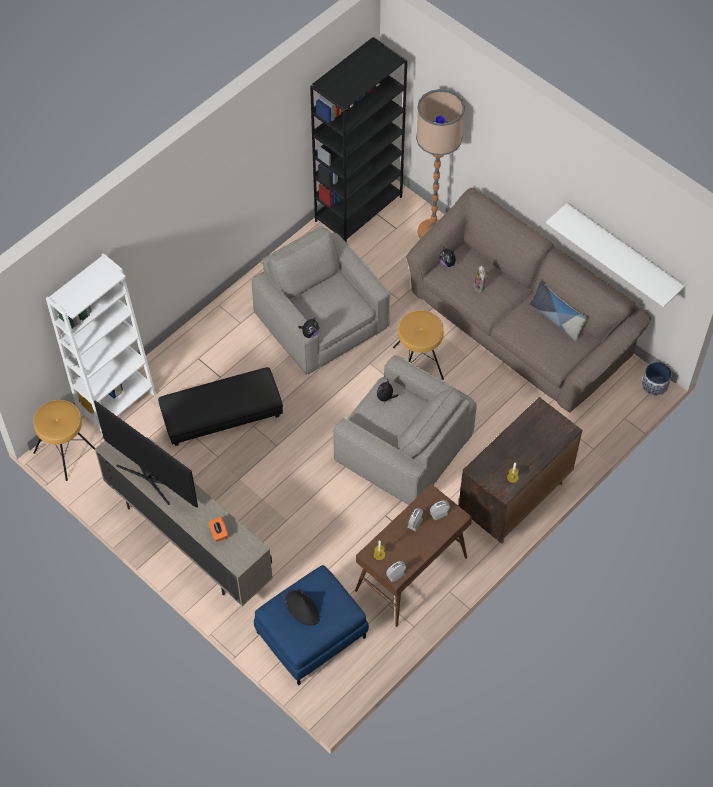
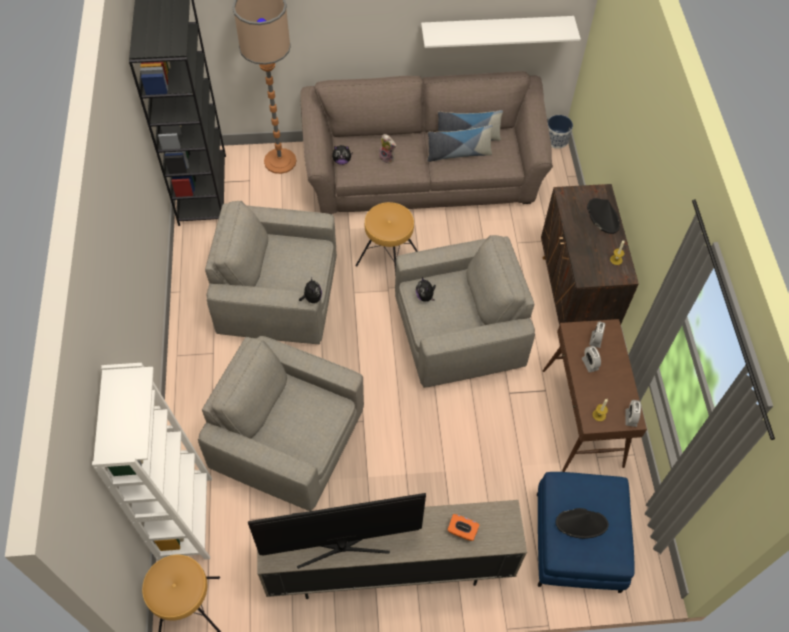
camera: 50 degrees left, 0 degrees up
black ottoman [158,367,283,446] -> grey armchair [198,336,364,511]
none -> pillow [427,125,493,162]
none -> black hat [587,198,620,234]

